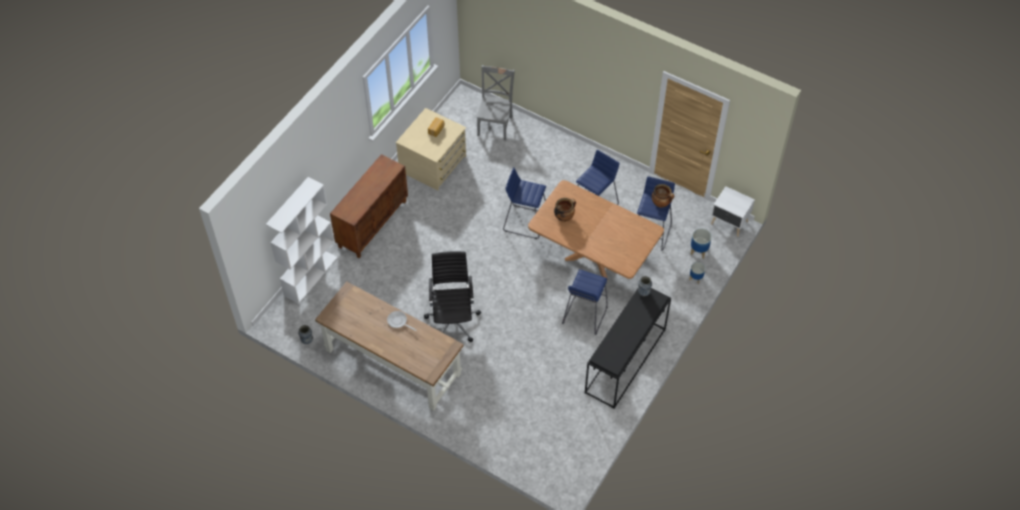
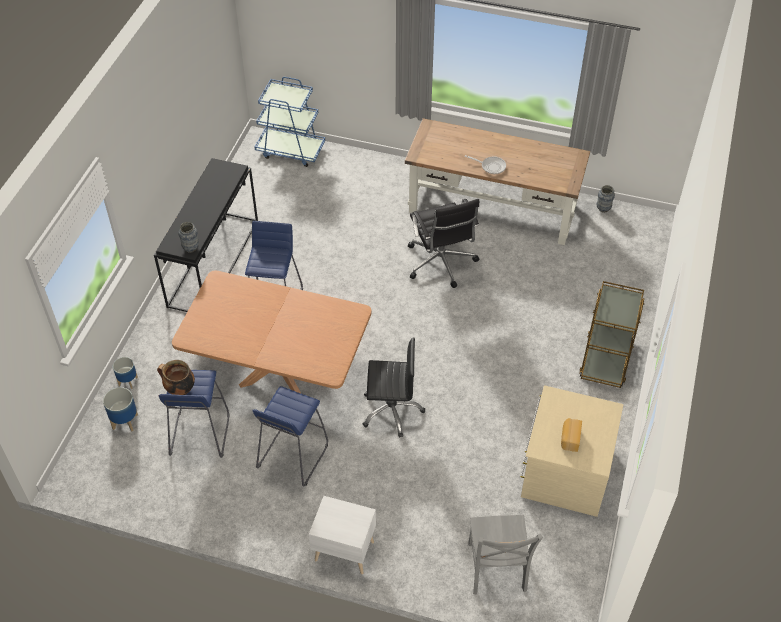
camera: 165 degrees right, 5 degrees down
white bookcase [266,177,337,304] -> none
brown cabinet [330,154,408,258] -> brown cart [579,281,644,388]
blue stool [503,167,546,239] -> black office chair [363,338,425,438]
cooking pot [554,198,576,222] -> none
white nightstand [711,186,755,237] -> white nightstand moved to [309,496,376,574]
none -> blue cart [255,77,325,167]

